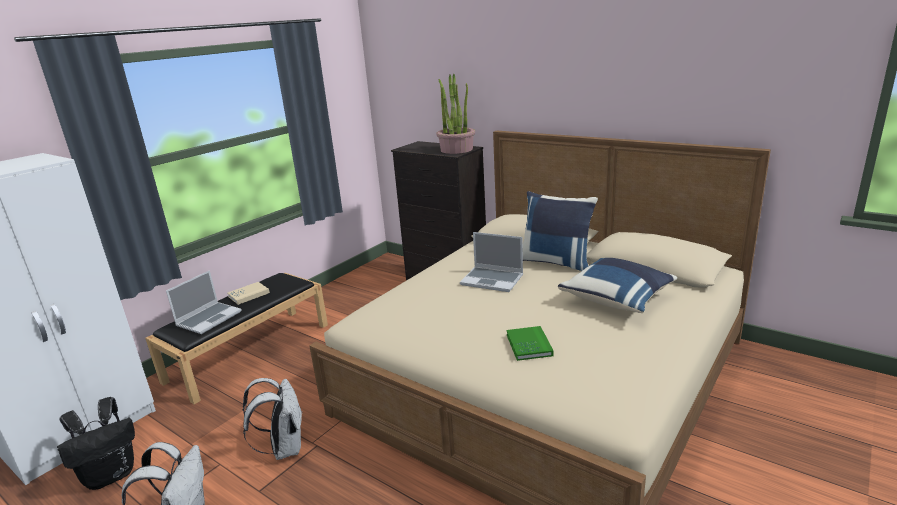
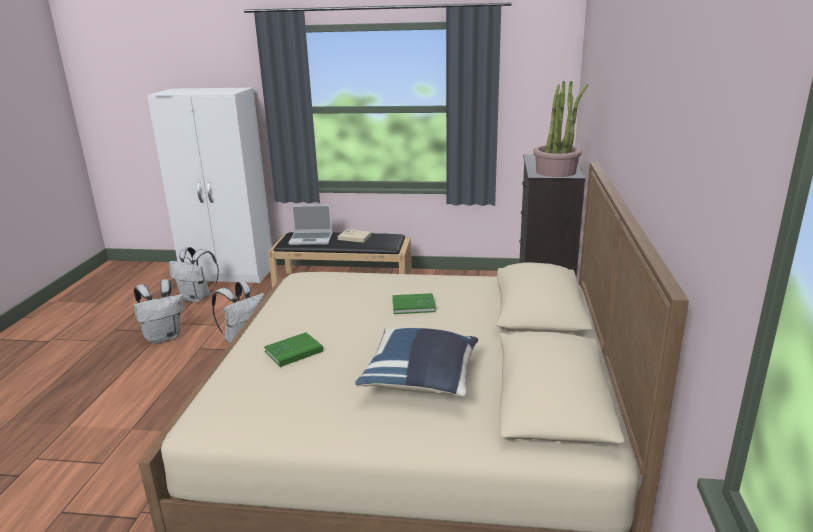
camera: 60 degrees right, 0 degrees up
black backpack [57,397,135,490] -> white backpack [169,247,219,303]
laptop [460,232,523,292] -> green book [392,293,436,314]
blue pillow [523,191,598,271] -> none

